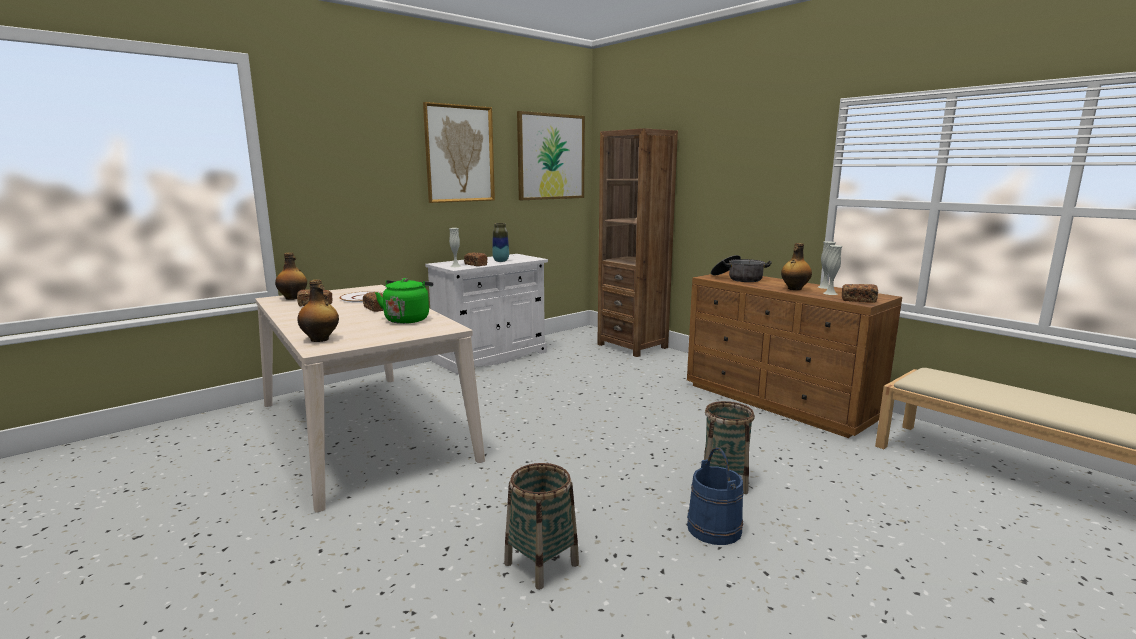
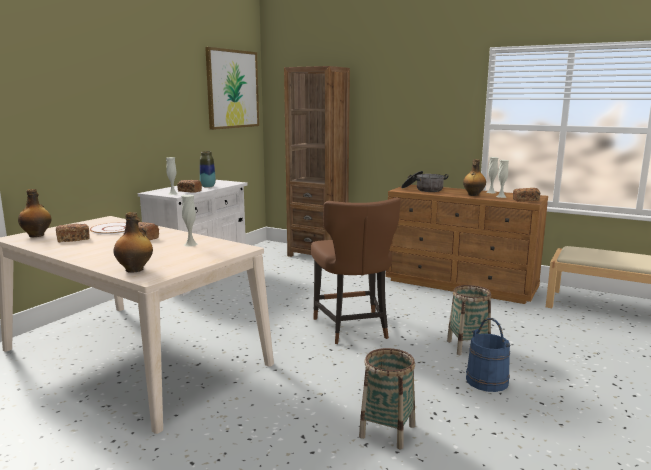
camera: 20 degrees left, 0 degrees up
green kettle [375,278,433,324] -> white vase [181,195,198,247]
picture [423,102,495,203] -> none
none -> brown chair [311,198,401,344]

